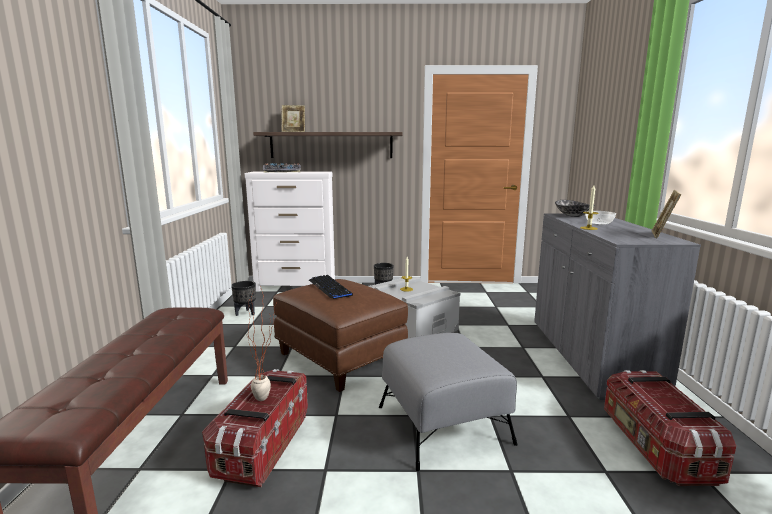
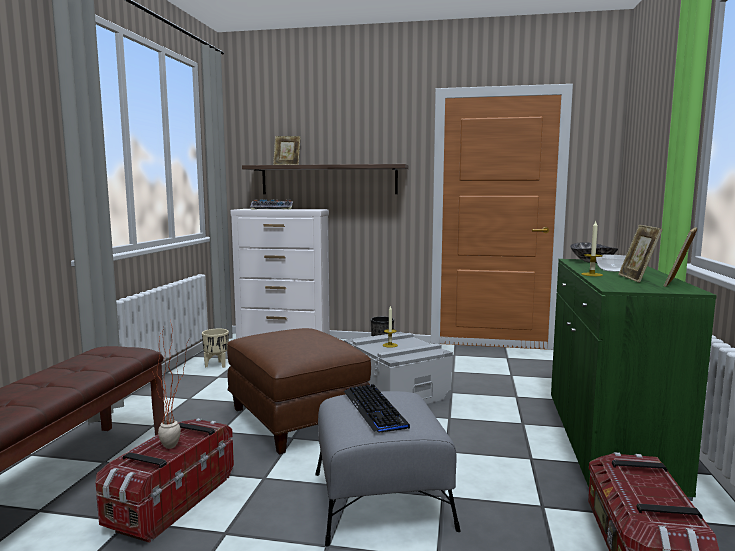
camera: 10 degrees right, 5 degrees down
black planter [231,281,256,316] -> beige planter [202,329,229,368]
keyboard [309,275,353,299] -> keyboard moved to [344,384,410,433]
grey cabinet [534,213,701,400] -> green cabinet [551,259,717,501]
none -> picture frame [618,225,663,283]

